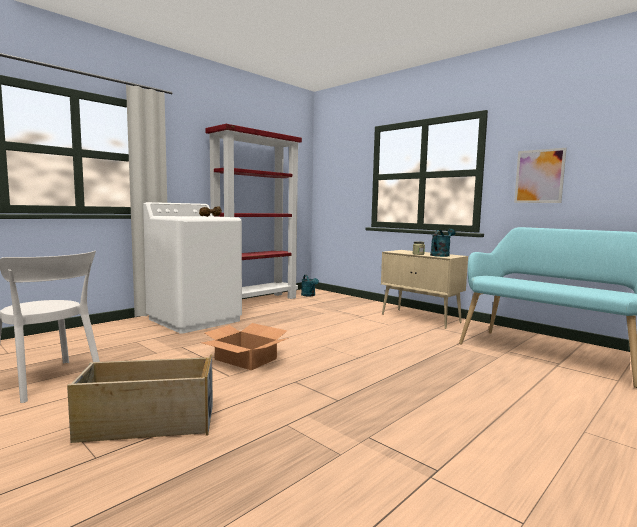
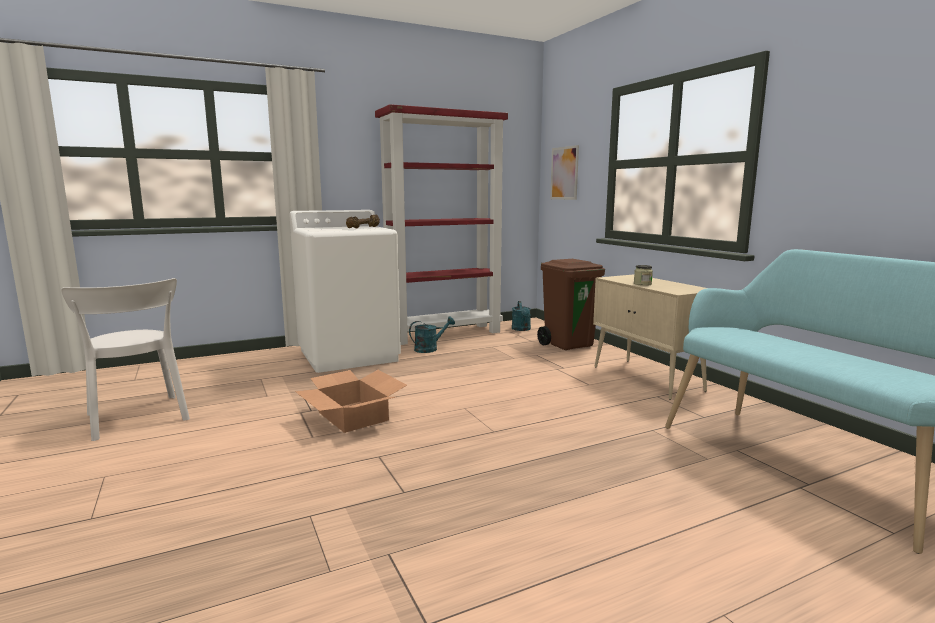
camera: 20 degrees right, 5 degrees up
beige storage box [67,355,213,443] -> none
turquoise watering can [430,229,455,257] -> turquoise watering can moved to [409,317,455,353]
picture [514,148,567,203] -> picture moved to [550,145,579,200]
none -> brown trash can [537,259,605,350]

